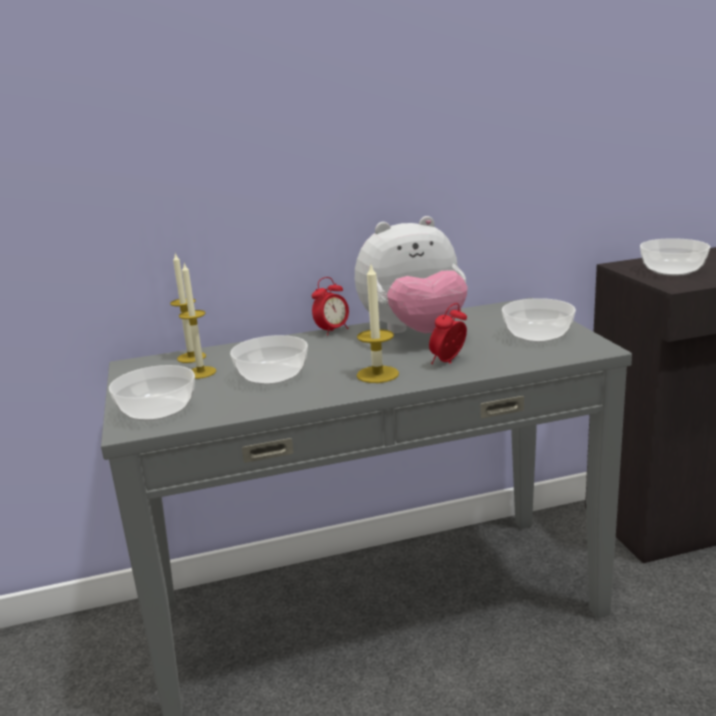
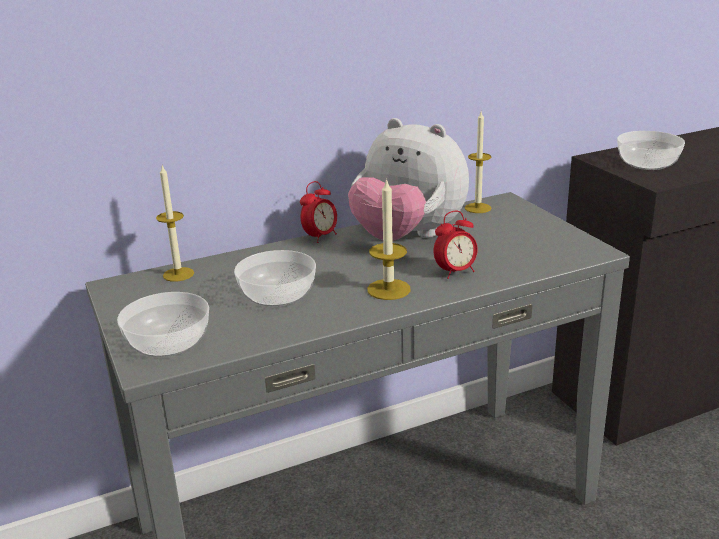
camera: 10 degrees left, 5 degrees up
candle [179,263,216,379] -> candle moved to [465,112,491,213]
plush toy [355,216,468,333] -> plush toy turned 60 degrees clockwise [348,118,469,241]
alarm clock [429,303,467,364] -> alarm clock turned 150 degrees counterclockwise [434,211,478,279]
bowl [502,298,576,343] -> none

